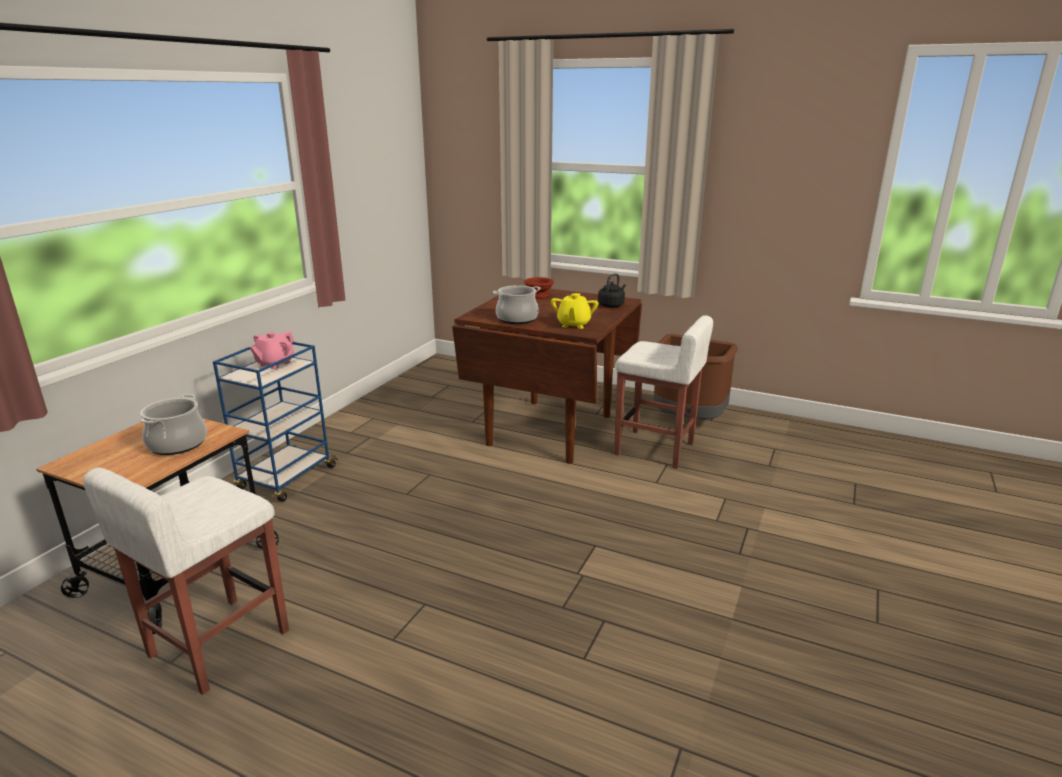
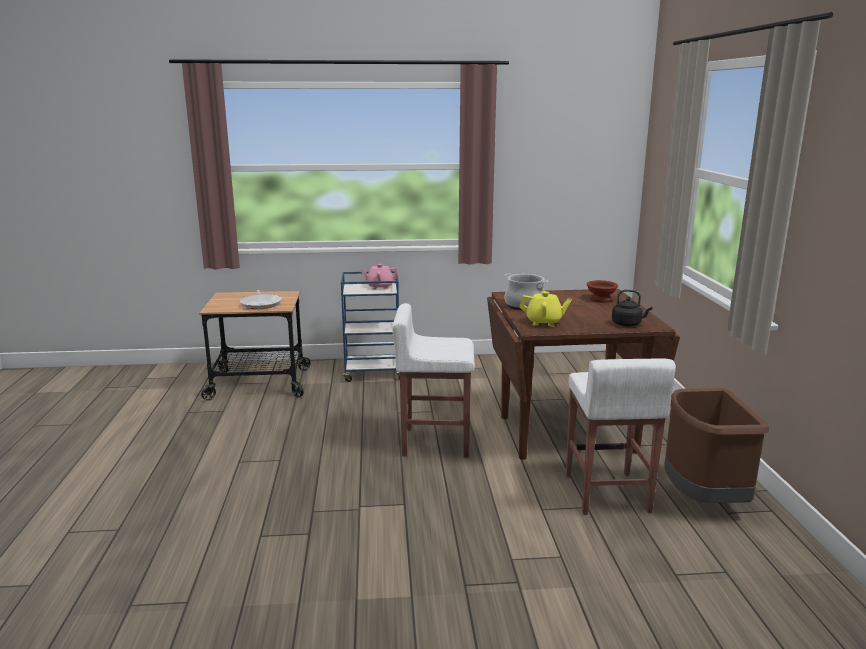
camera: 60 degrees right, 5 degrees down
white stool [83,468,289,695] -> white stool moved to [392,303,475,458]
cooking pot [140,394,207,455] -> frying pan [240,289,282,309]
yellow teapot [551,293,598,329] -> yellow teapot turned 150 degrees counterclockwise [520,291,572,327]

